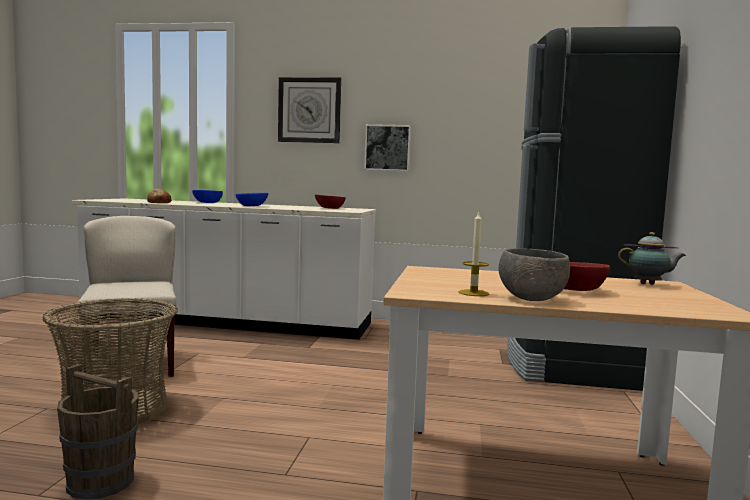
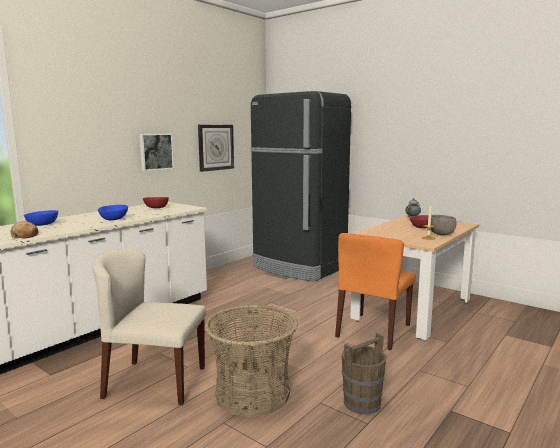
camera: 60 degrees left, 5 degrees up
wall clock [278,77,341,143] -> wall clock moved to [198,125,234,172]
none -> orange chair [335,233,416,351]

